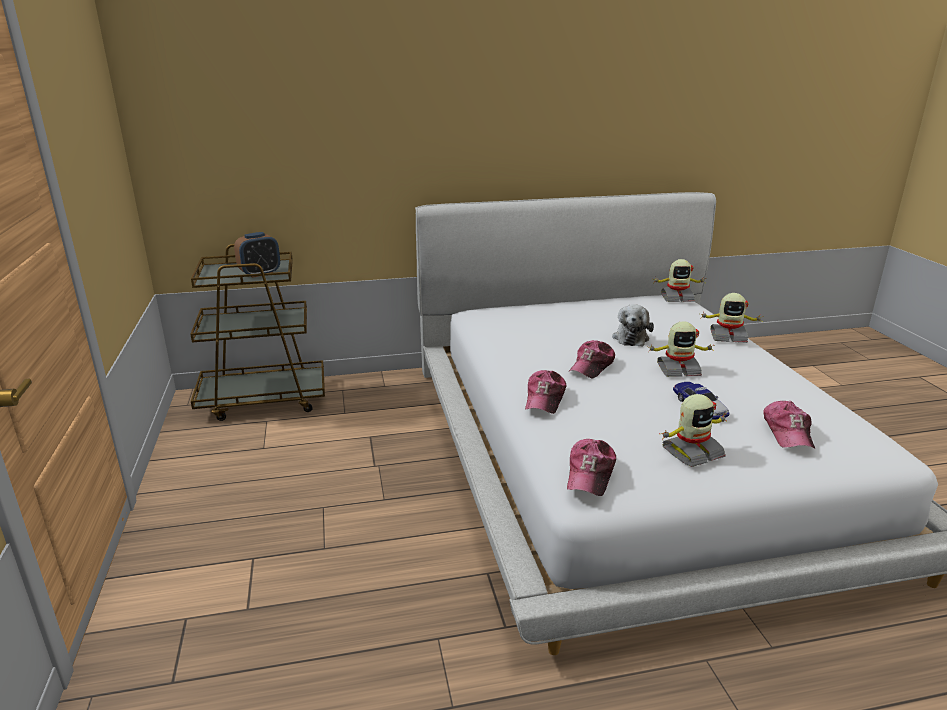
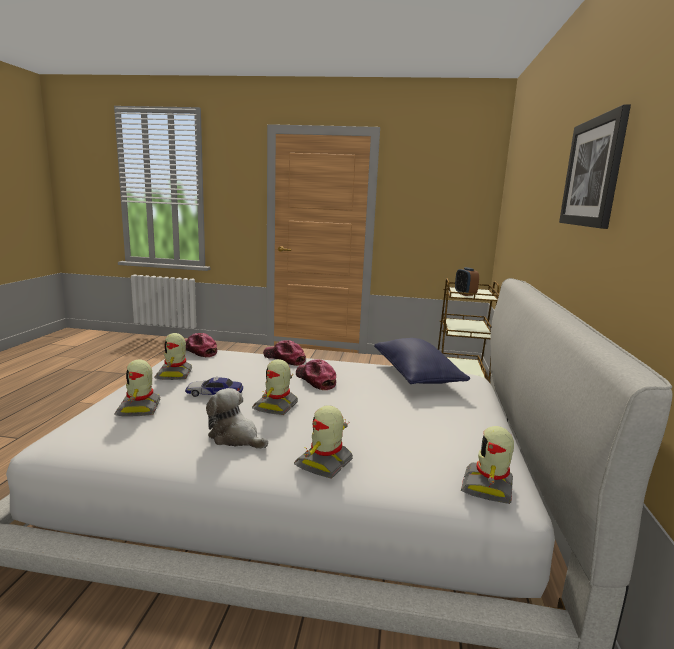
camera: 110 degrees right, 10 degrees down
plush toy [612,304,654,347] -> plush toy moved to [206,388,268,449]
cap [763,401,815,448] -> toy robot [114,359,161,417]
none -> blue pillow [374,338,470,384]
none -> picture [559,104,631,229]

